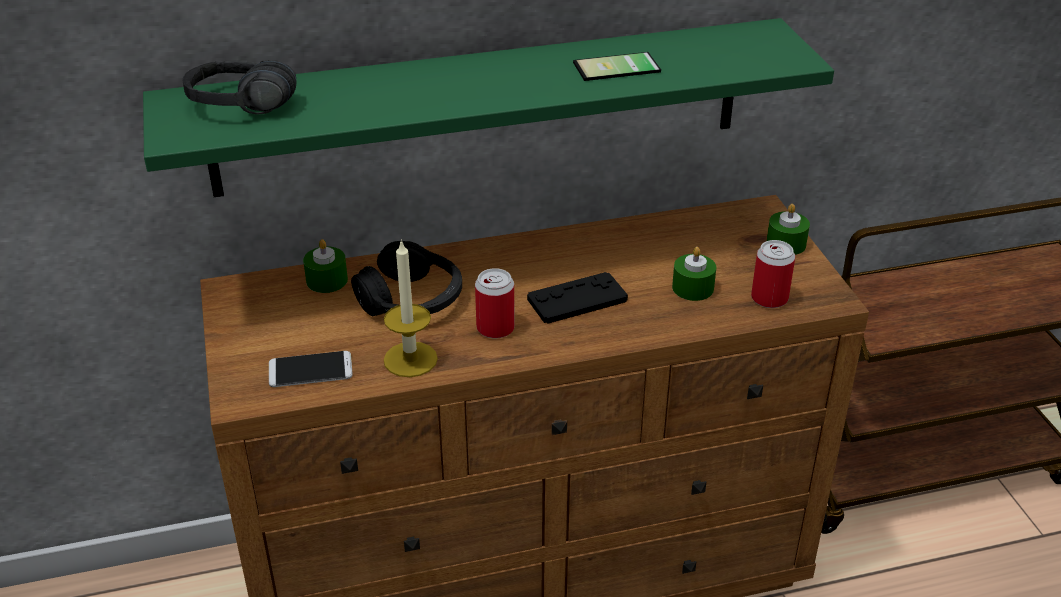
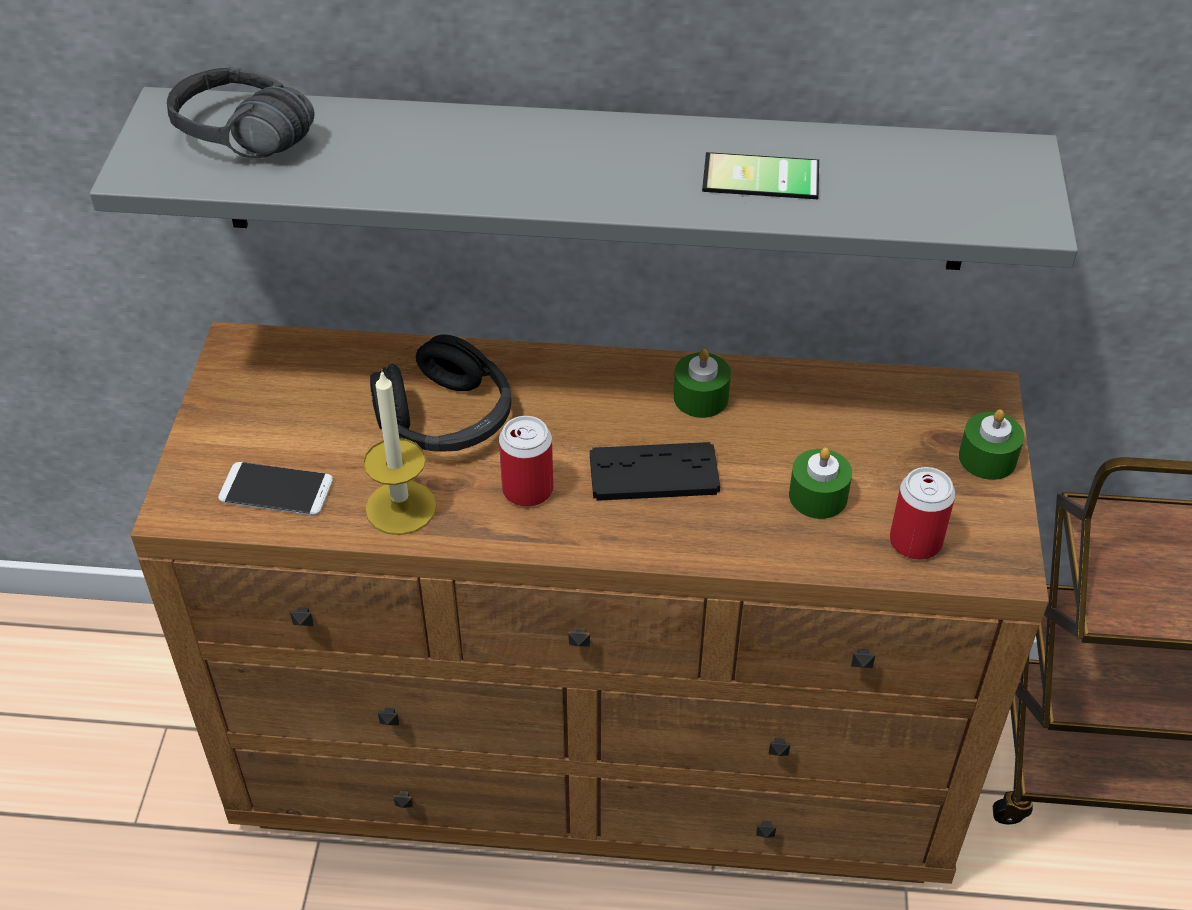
camera: 20 degrees right, 10 degrees up
green shelf [143,18,834,197] -> grey shelf [90,87,1078,270]
green candle [303,239,348,293] -> green candle moved to [673,349,731,418]

